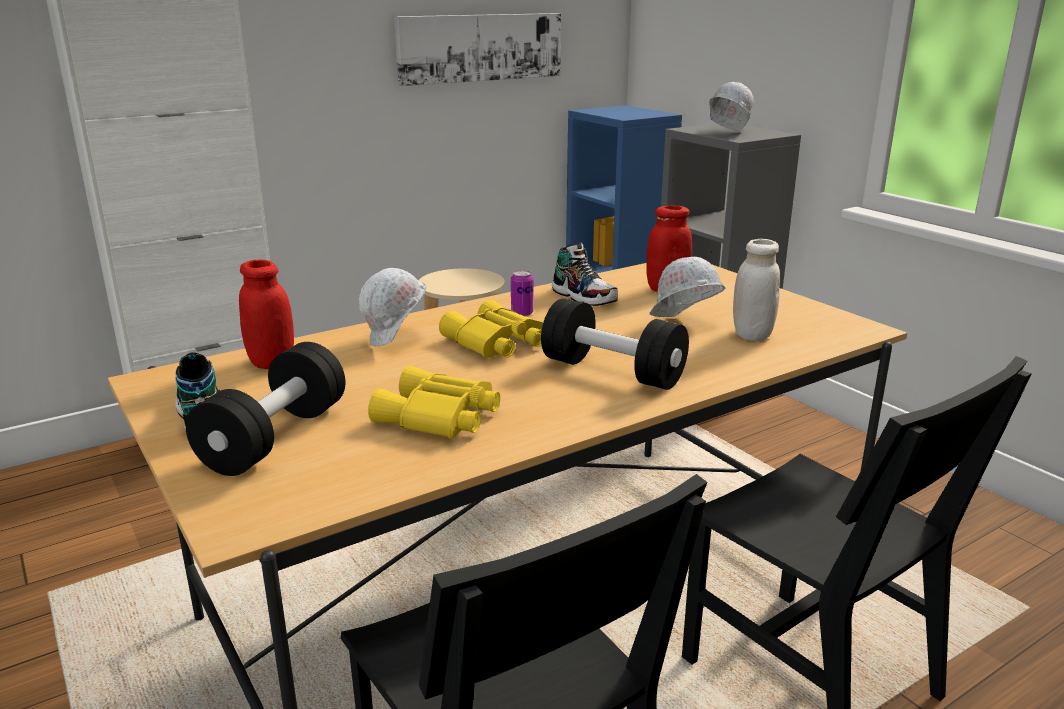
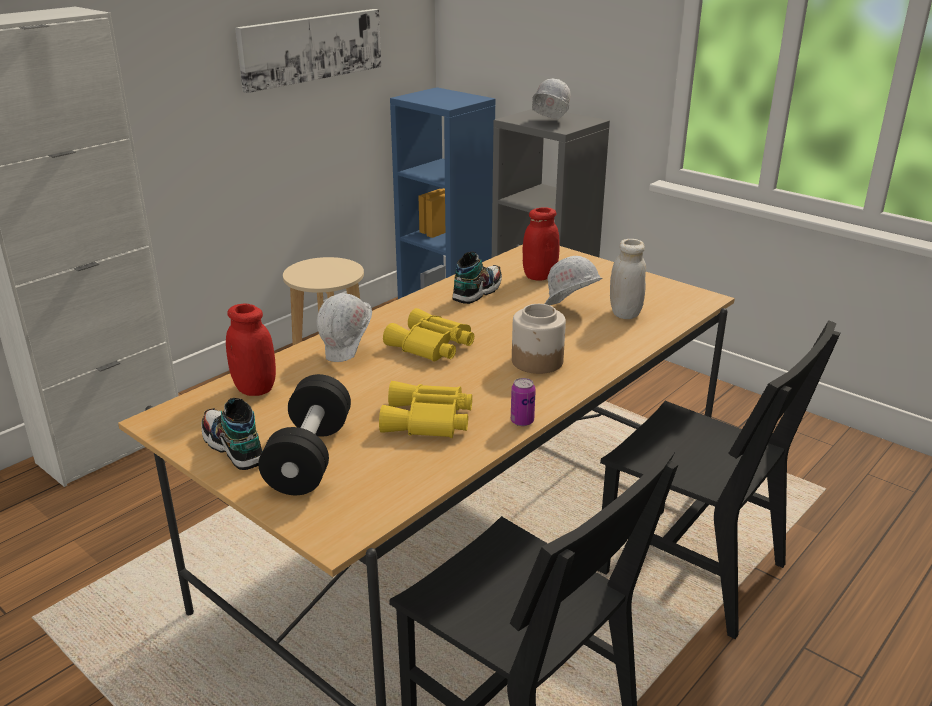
camera: 15 degrees left, 5 degrees up
can [511,270,534,316] -> can moved to [511,378,536,426]
black dumbbell [541,298,689,390] -> jar [512,304,566,374]
shoe [552,242,618,306] -> shoe turned 90 degrees counterclockwise [453,251,502,304]

